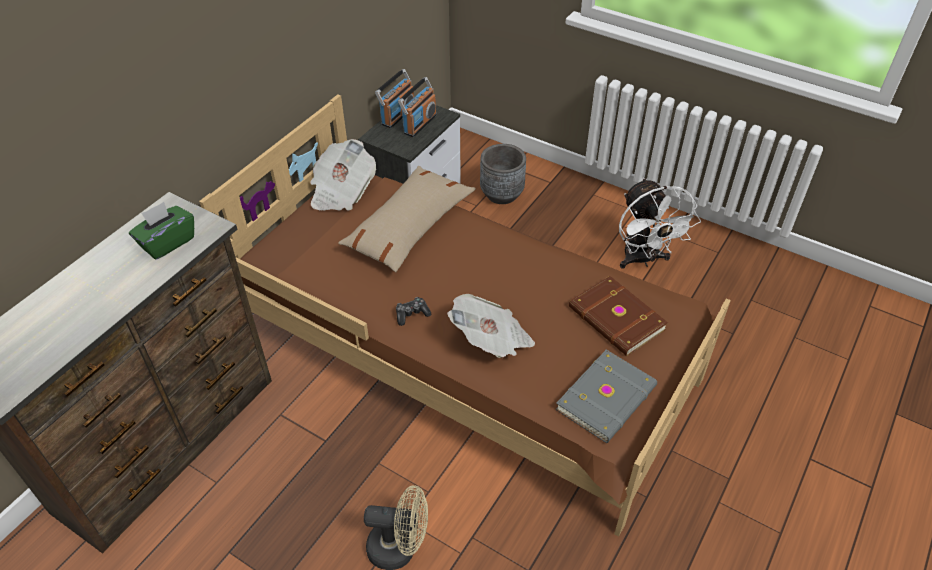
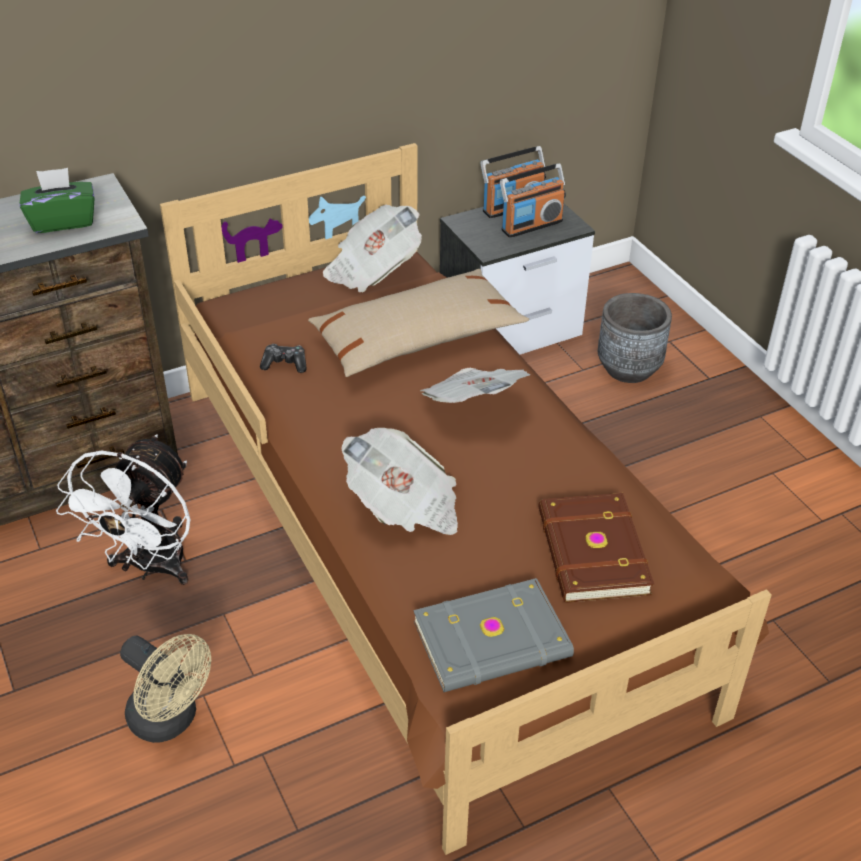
camera: 30 degrees right, 5 degrees down
game controller [396,297,431,326] -> game controller moved to [260,344,307,373]
white fan [619,178,701,269] -> white fan moved to [56,434,191,585]
none -> newspaper [420,368,531,403]

